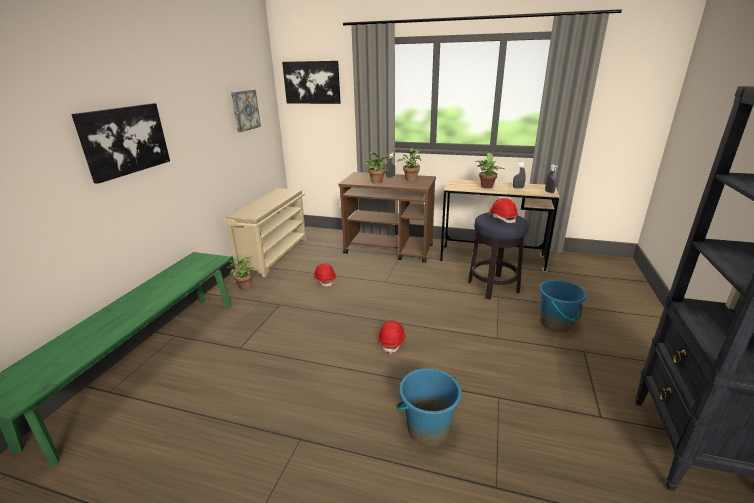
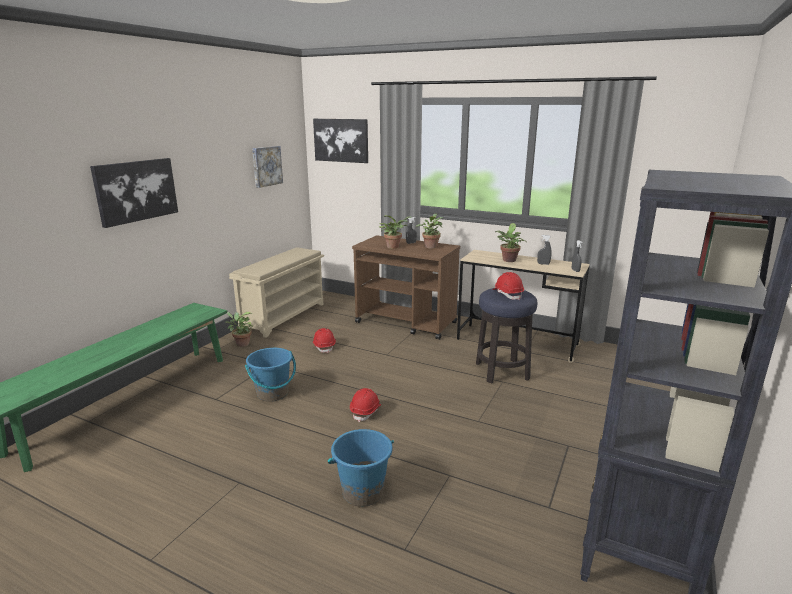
camera: 10 degrees right, 5 degrees down
blue bucket [539,280,587,332] -> blue bucket moved to [245,348,296,402]

